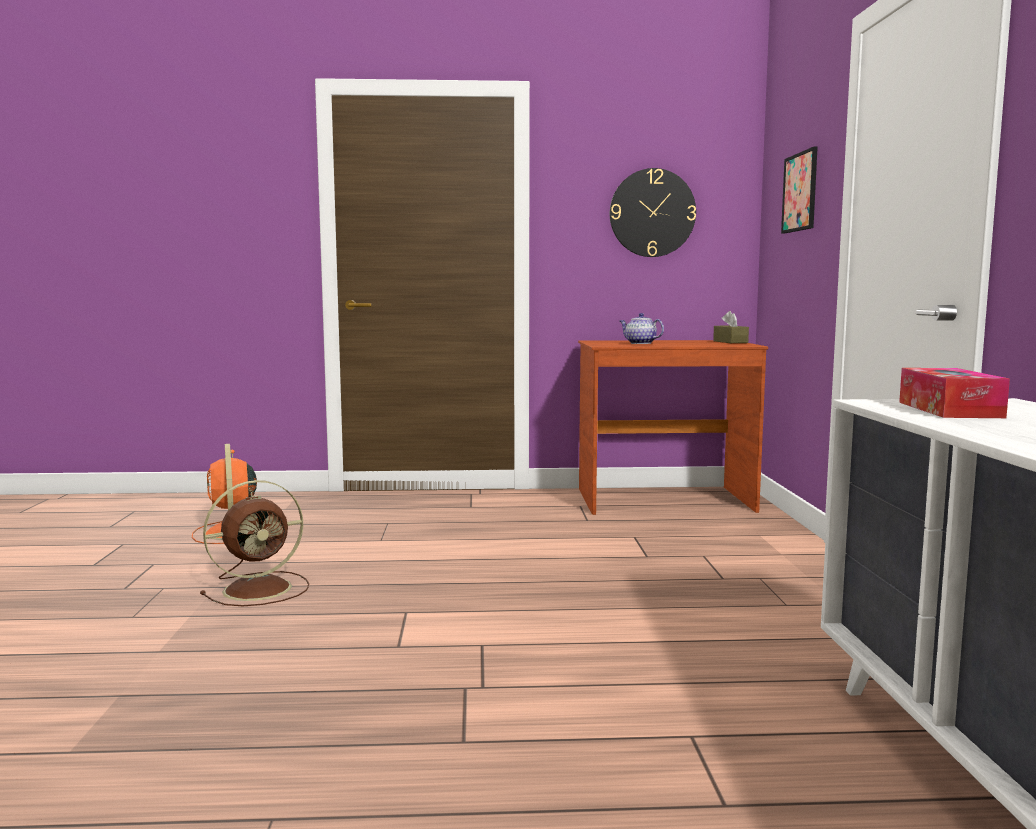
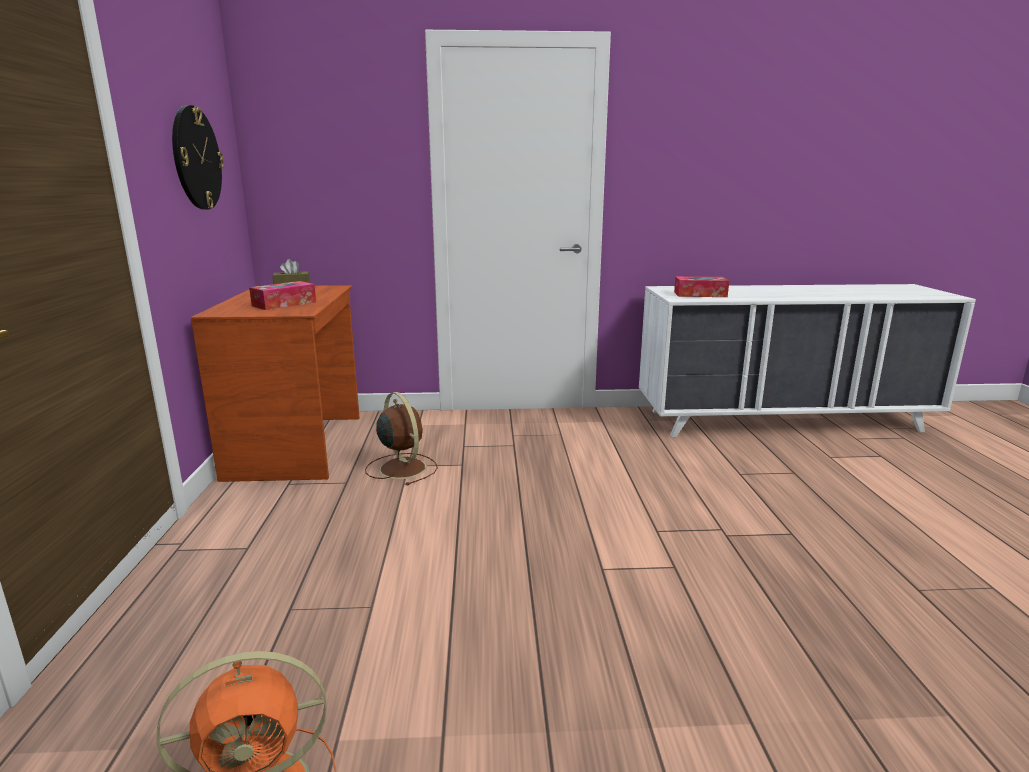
camera: 90 degrees left, 10 degrees up
brown fan [200,480,309,606] -> brown fan moved to [365,392,438,486]
teapot [620,313,664,344] -> tissue box [249,281,316,310]
picture [781,146,818,234] -> none

